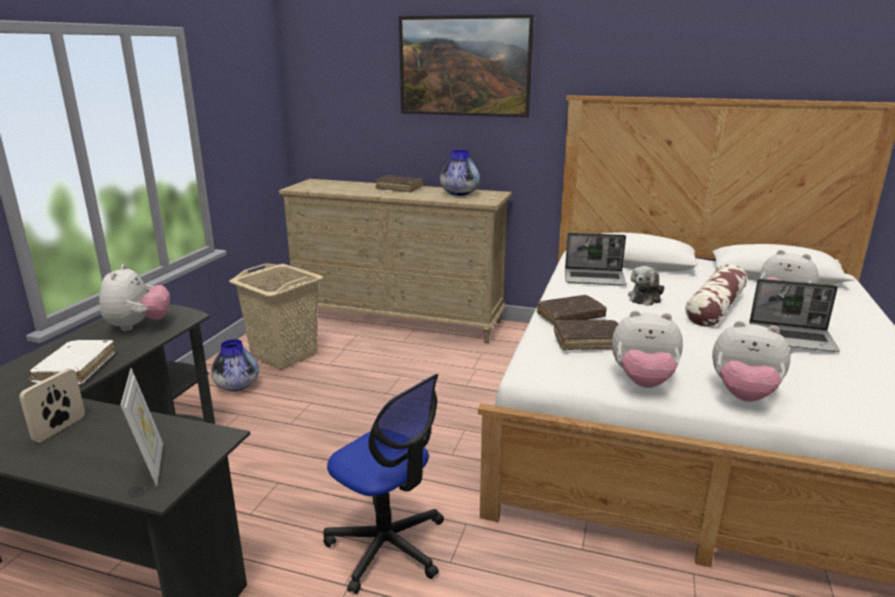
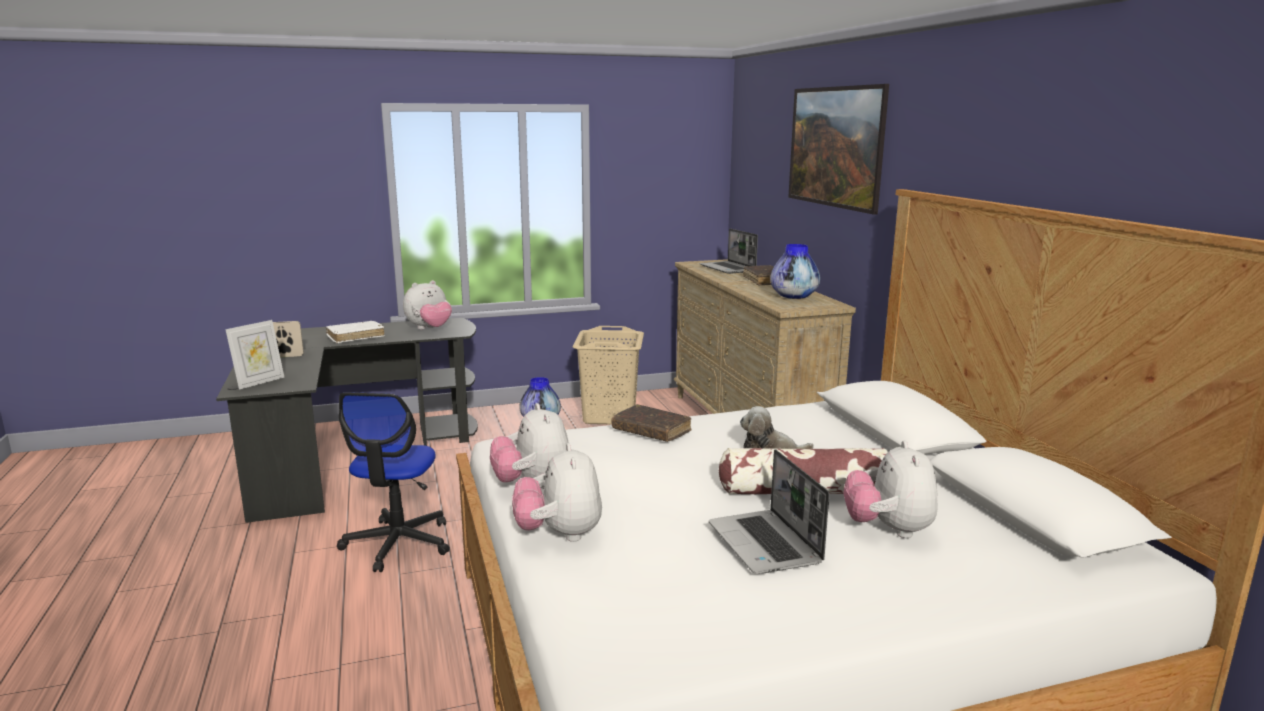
camera: 55 degrees right, 5 degrees down
brown book [554,320,618,350] -> none
laptop [565,233,627,286] -> laptop moved to [700,229,758,274]

